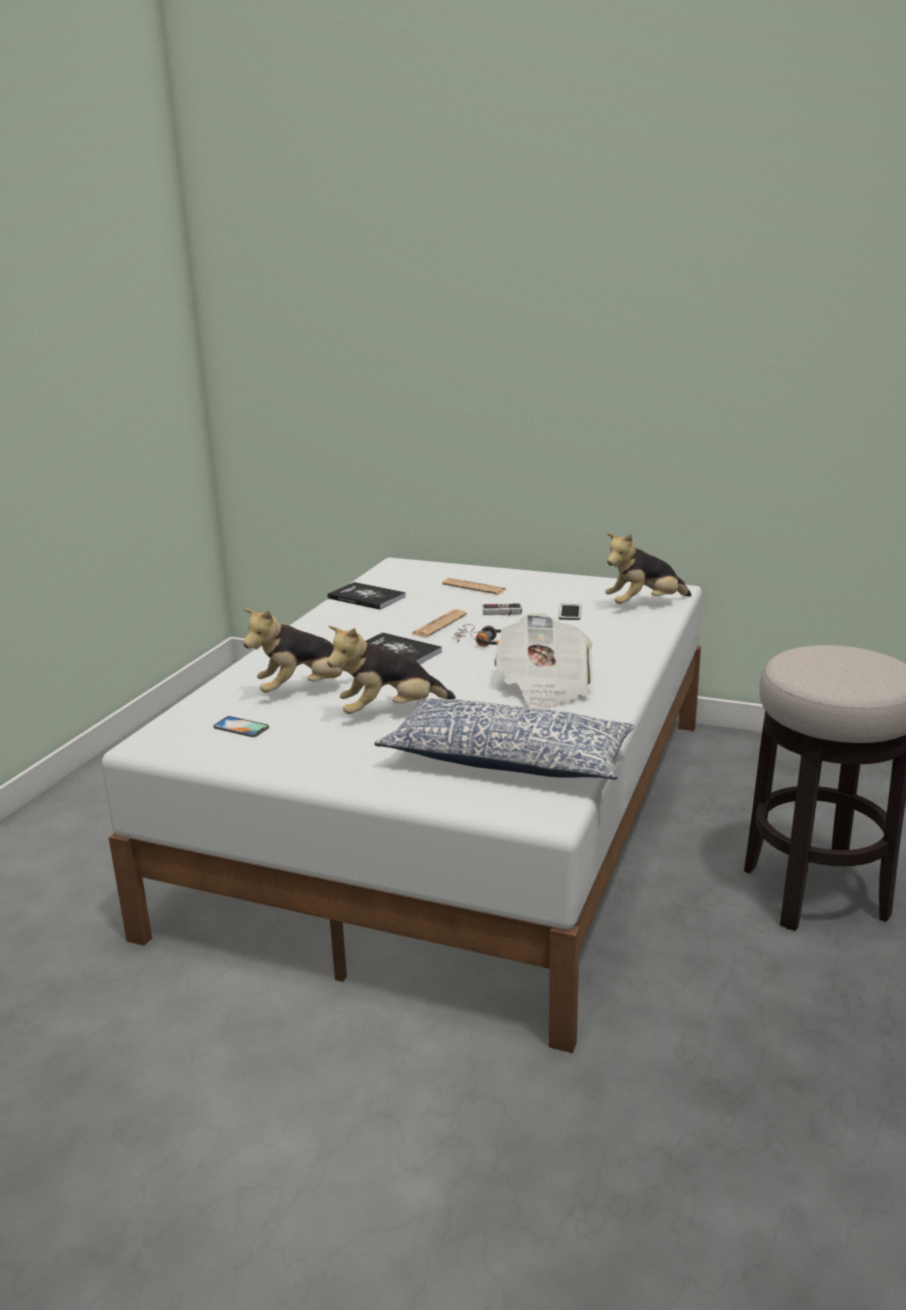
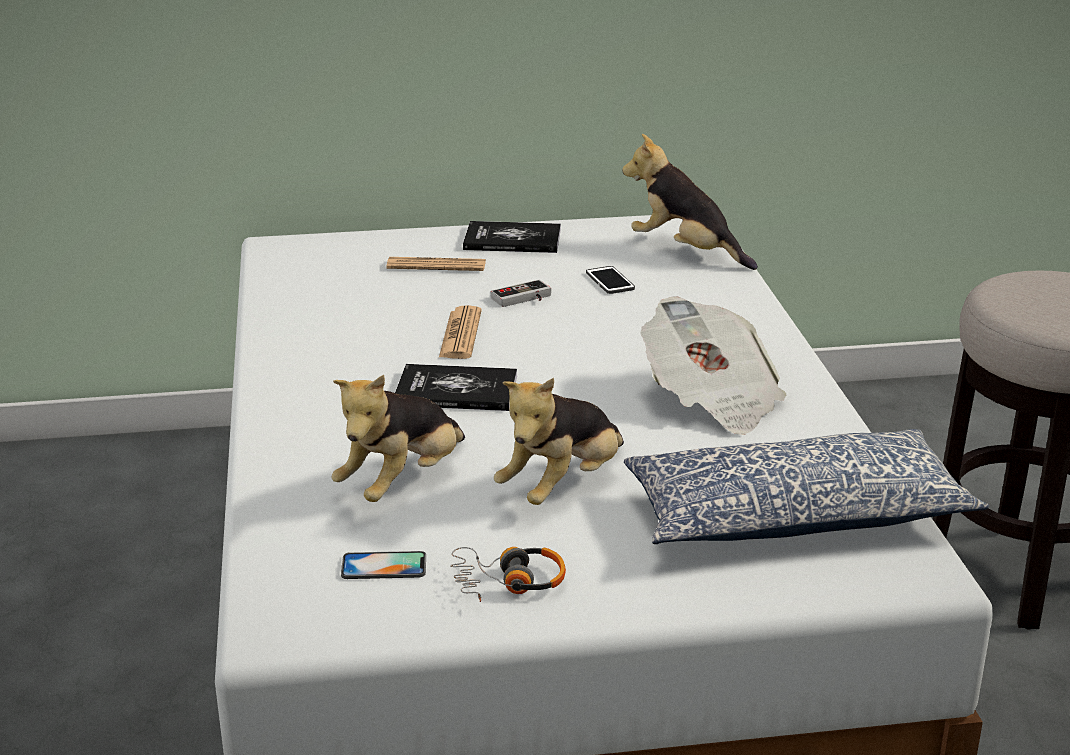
camera: 30 degrees left, 5 degrees up
book [327,582,406,610] -> book moved to [463,221,561,253]
headphones [452,624,501,647] -> headphones moved to [450,547,566,602]
plush toy [605,533,691,604] -> plush toy turned 90 degrees clockwise [622,134,758,270]

